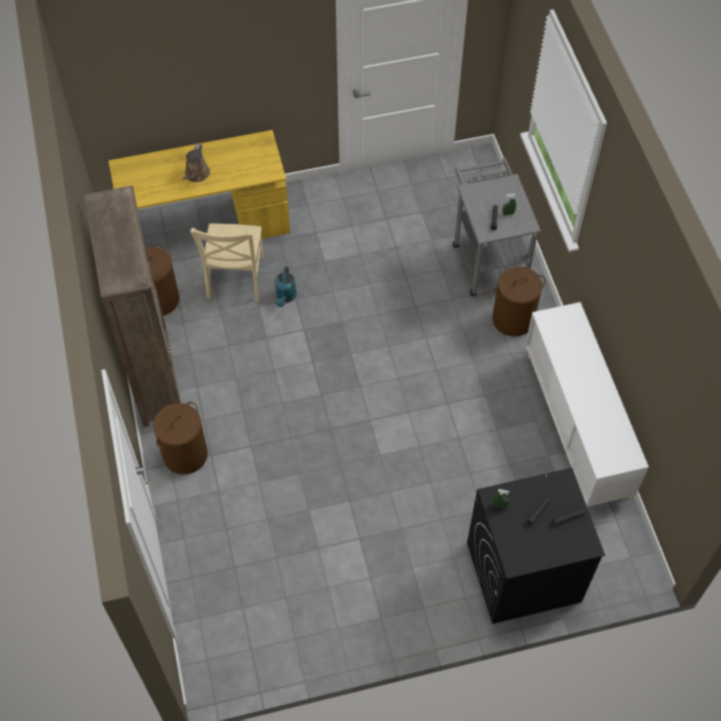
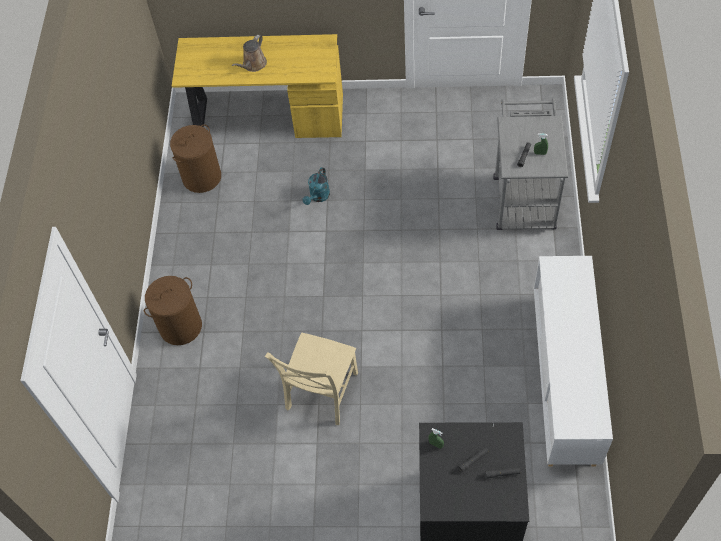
camera: 20 degrees right, 0 degrees up
brown bookcase [84,186,181,427] -> none
beige chair [190,224,264,301] -> beige chair moved to [265,332,358,425]
brown laundry basket [493,266,546,337] -> none

